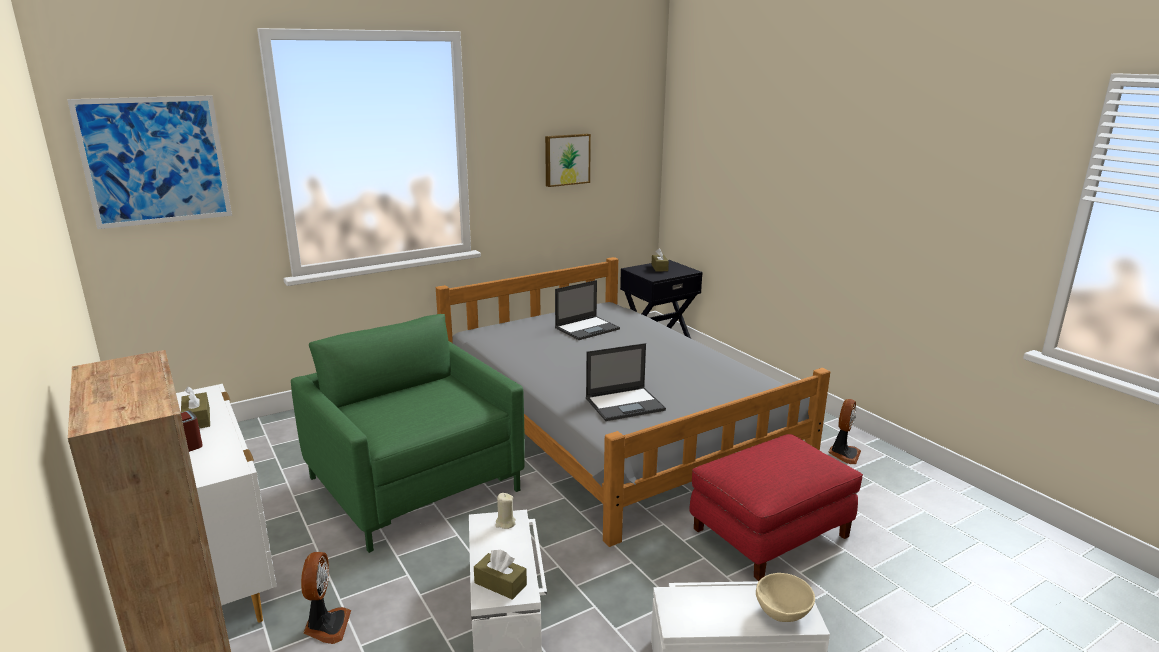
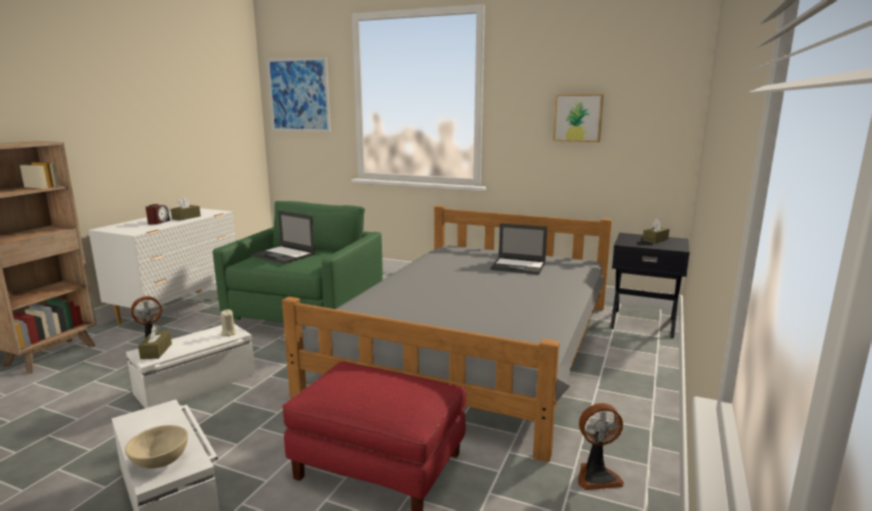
camera: 55 degrees right, 5 degrees down
laptop [586,343,666,421] -> laptop moved to [252,211,315,264]

